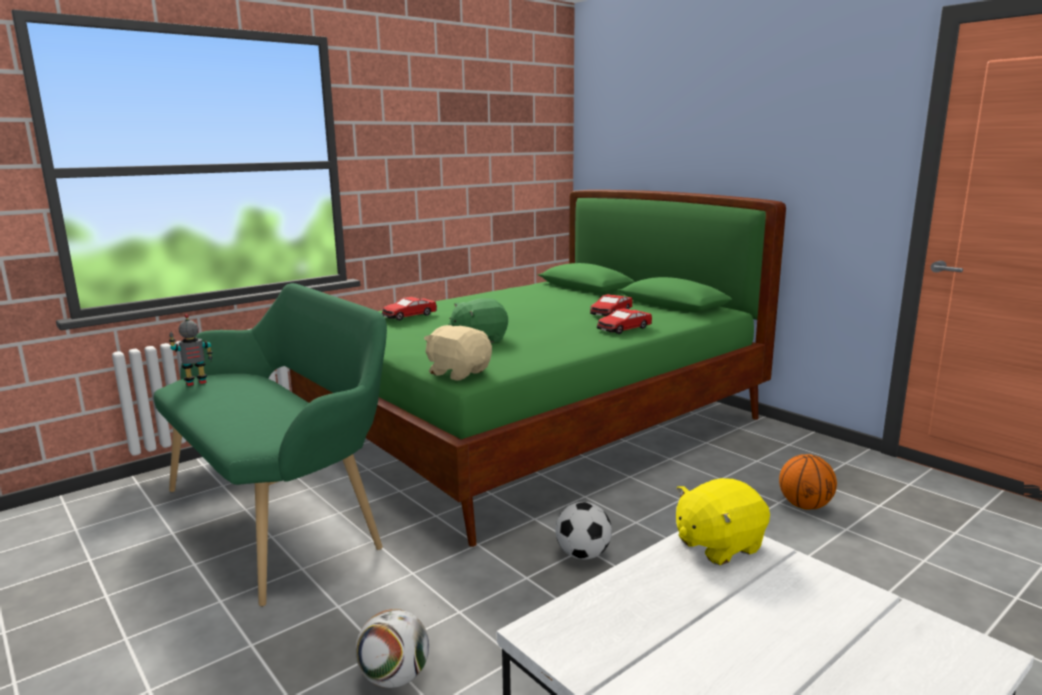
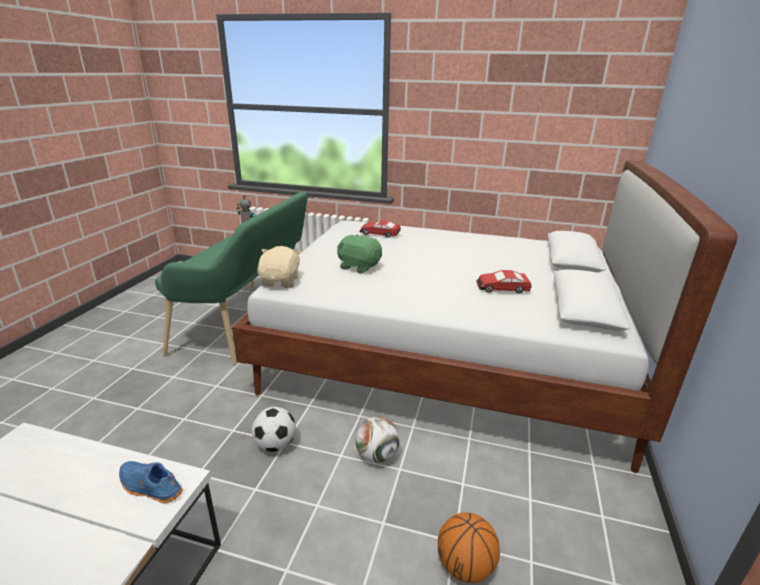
camera: 55 degrees right, 10 degrees up
green bed [289,190,786,547] -> white bed [232,160,738,473]
football [355,609,429,688] -> football moved to [355,417,400,463]
toy car [597,308,652,334] -> none
yellow plush toy [676,478,770,565] -> blue shoe [119,461,183,503]

